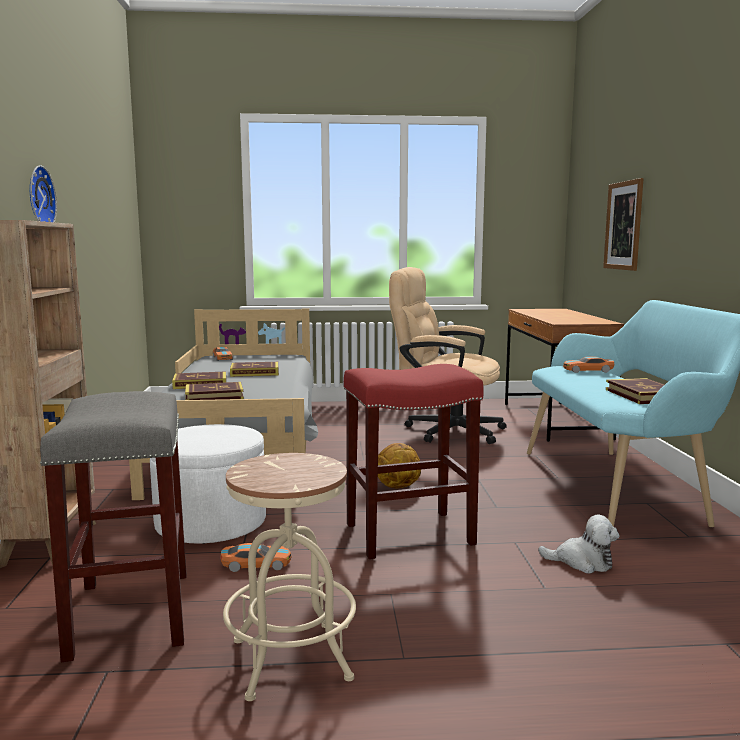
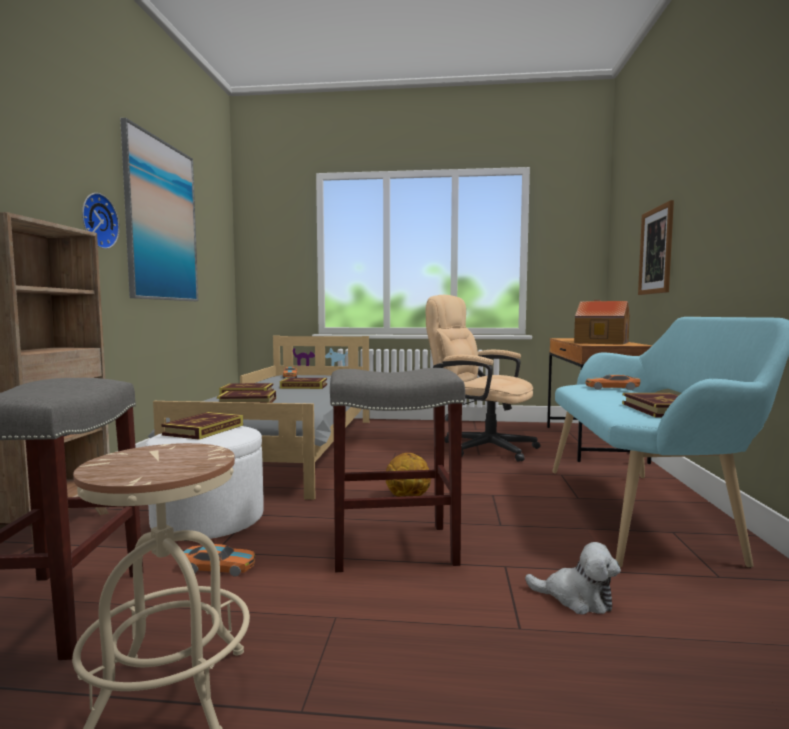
camera: 10 degrees right, 5 degrees down
red stool [344,364,484,559] -> grey stool [330,368,465,572]
none -> picture [120,118,198,301]
none -> book [161,412,243,440]
none -> toy house [574,300,630,345]

